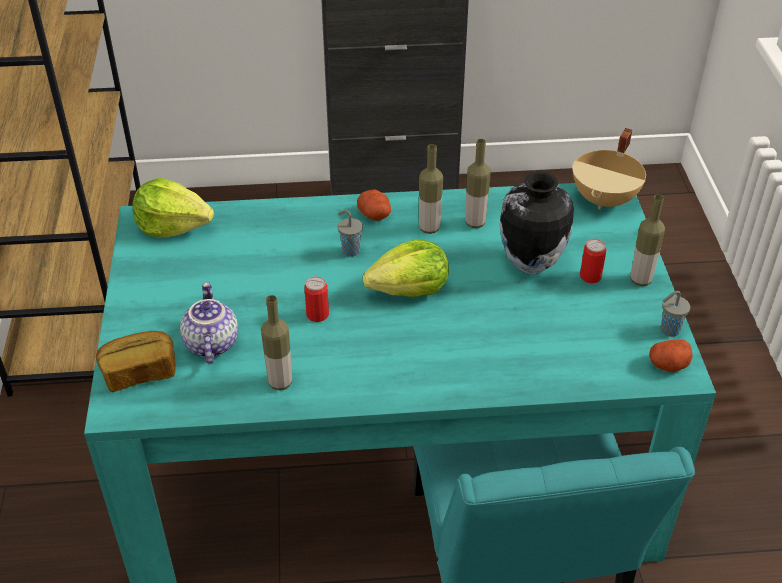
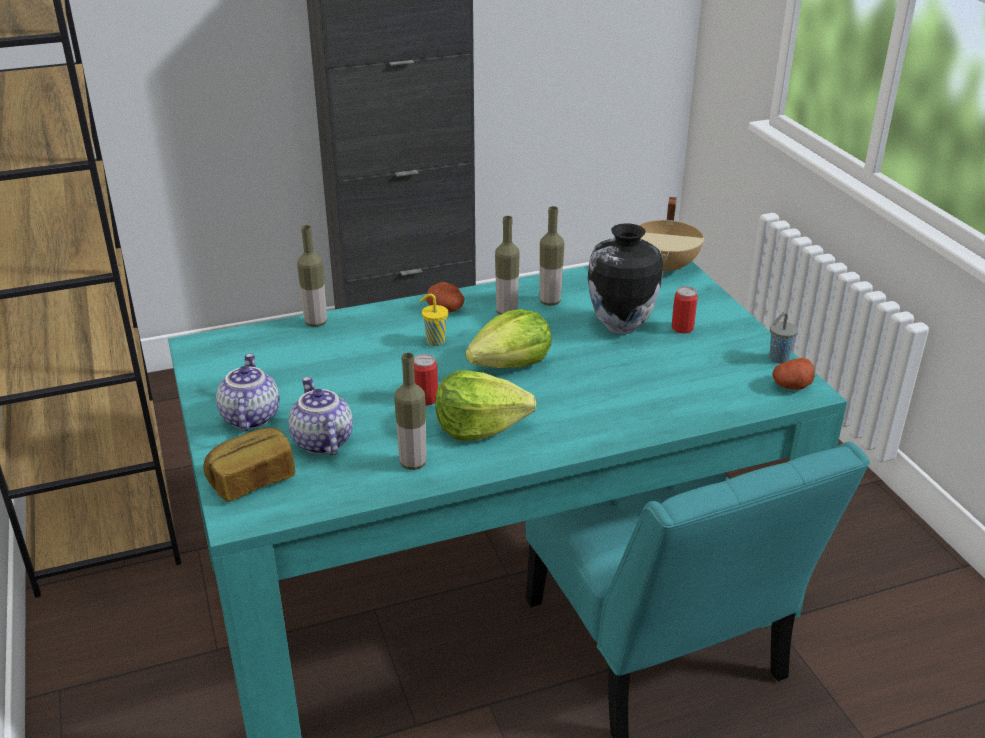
camera: 15 degrees left, 10 degrees down
lettuce [133,178,214,237] -> lettuce moved to [435,370,537,441]
grey cup [338,210,363,257] -> yellow cup [420,293,448,346]
bottle [630,194,665,286] -> bottle moved to [297,225,327,327]
none -> teapot [216,354,279,431]

